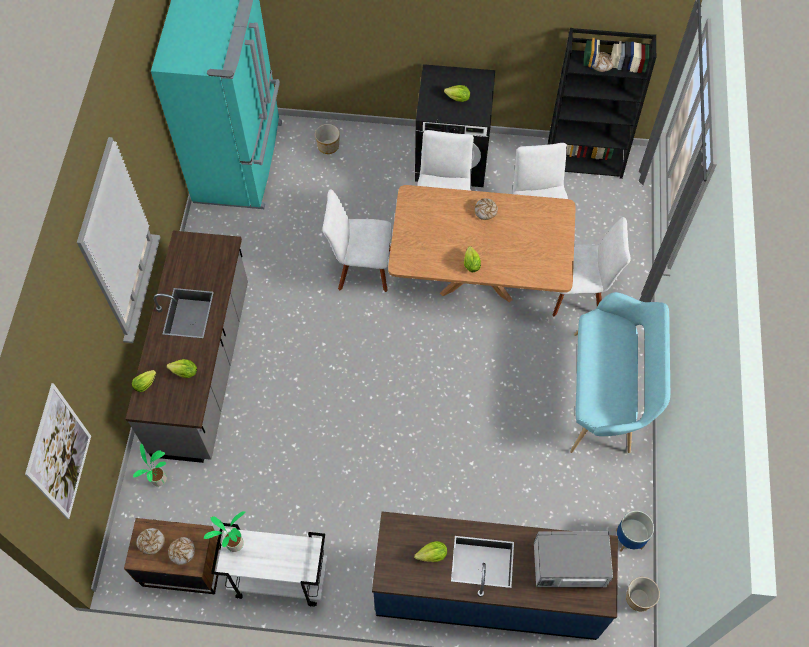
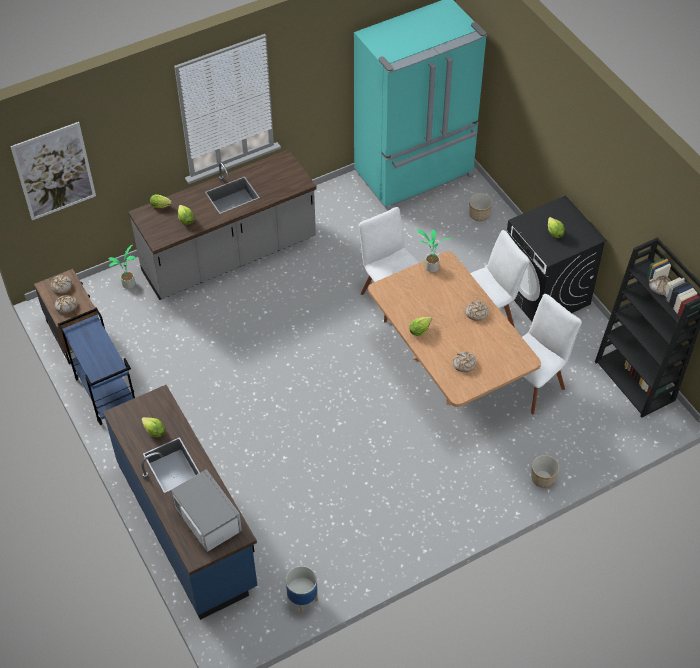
camera: 55 degrees right, 10 degrees down
potted plant [204,511,245,552] -> potted plant moved to [417,230,452,273]
white cart [211,523,327,607] -> blue cart [58,308,135,425]
white chair [553,217,631,317] -> none
turquoise bench [570,292,670,453] -> none
planter [626,577,660,611] -> planter moved to [531,455,559,488]
none -> bread [453,352,476,372]

